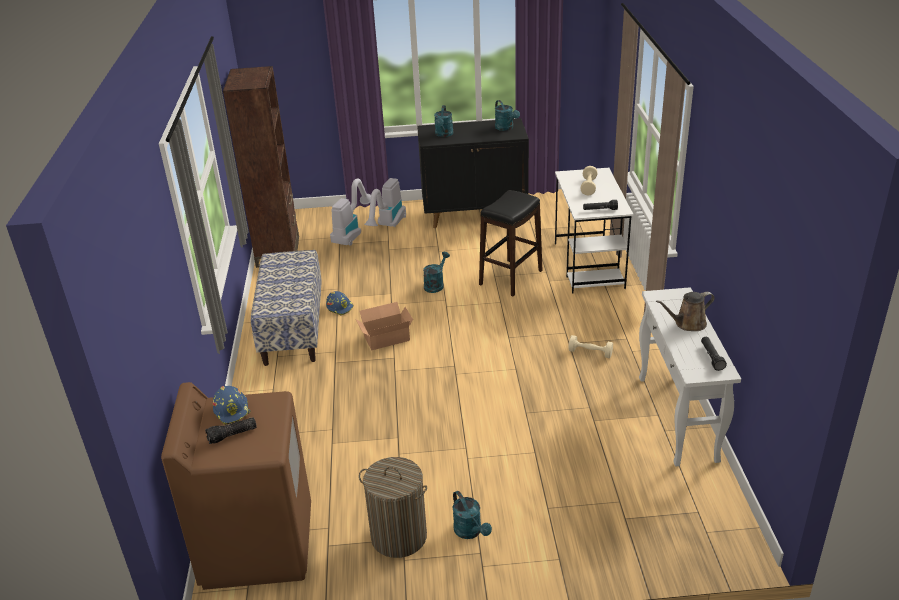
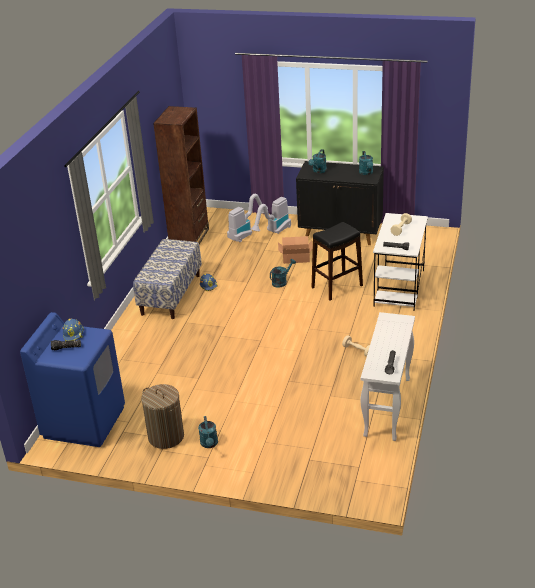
camera: 20 degrees right, 0 degrees up
brown washing machine [161,382,311,590] -> blue washing machine [20,312,125,447]
cardboard box [356,302,413,350] -> cardboard box moved to [278,236,313,264]
brown watering can [656,292,715,331] -> none

